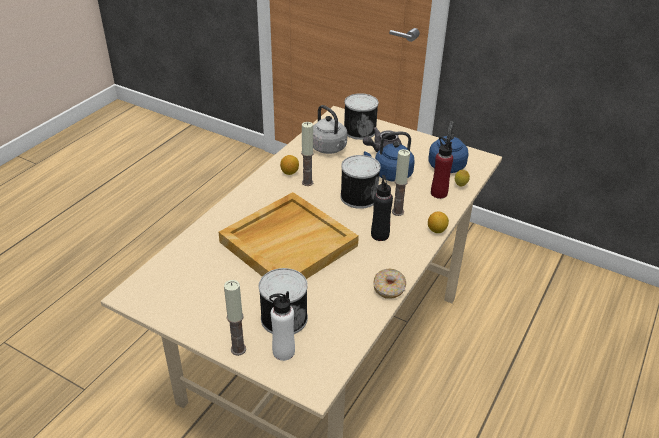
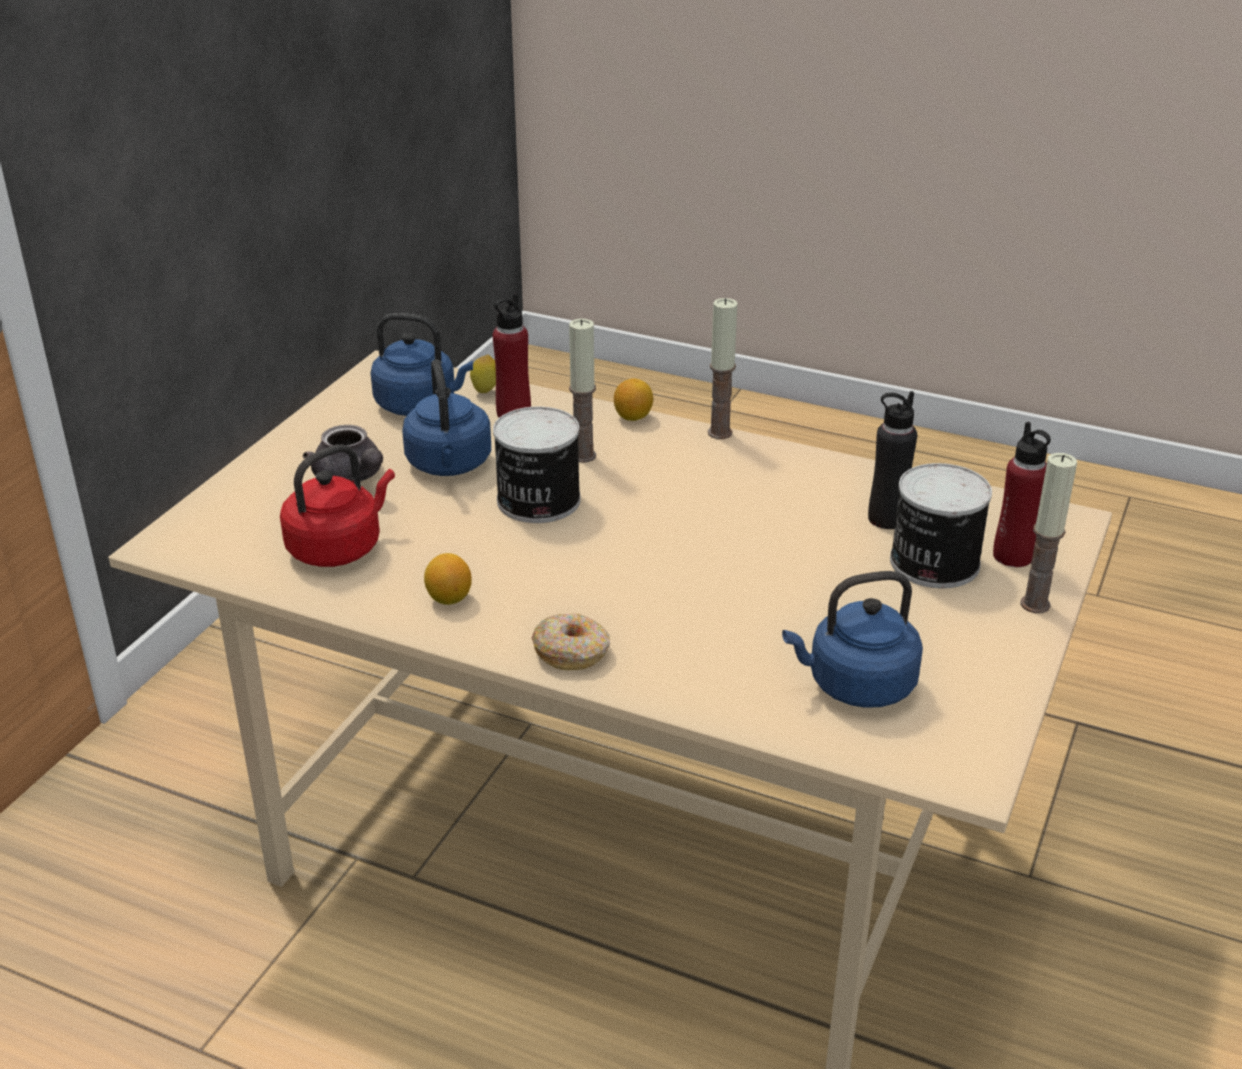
camera: 95 degrees left, 5 degrees down
beige tray [218,192,359,279] -> none
white bottle [269,291,295,361] -> red bottle [993,422,1051,567]
candle [301,122,314,186] -> candle moved to [708,298,737,439]
grey kettle [313,105,347,154] -> red kettle [280,444,395,567]
can [344,93,378,140] -> none
black bottle [371,175,393,241] -> black bottle moved to [868,391,917,529]
donut [373,269,406,299] -> donut moved to [532,614,610,670]
none -> blue kettle [782,571,923,708]

